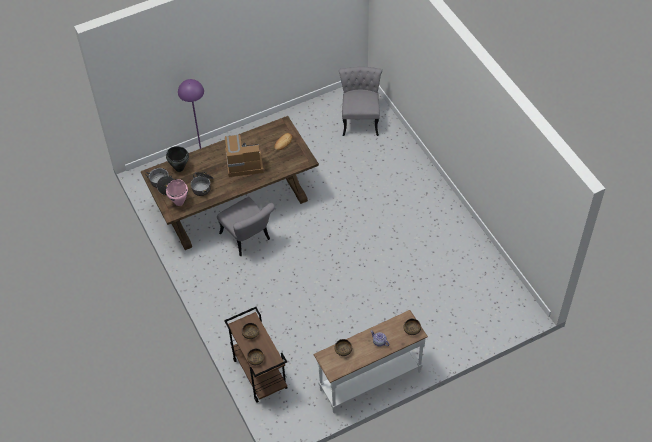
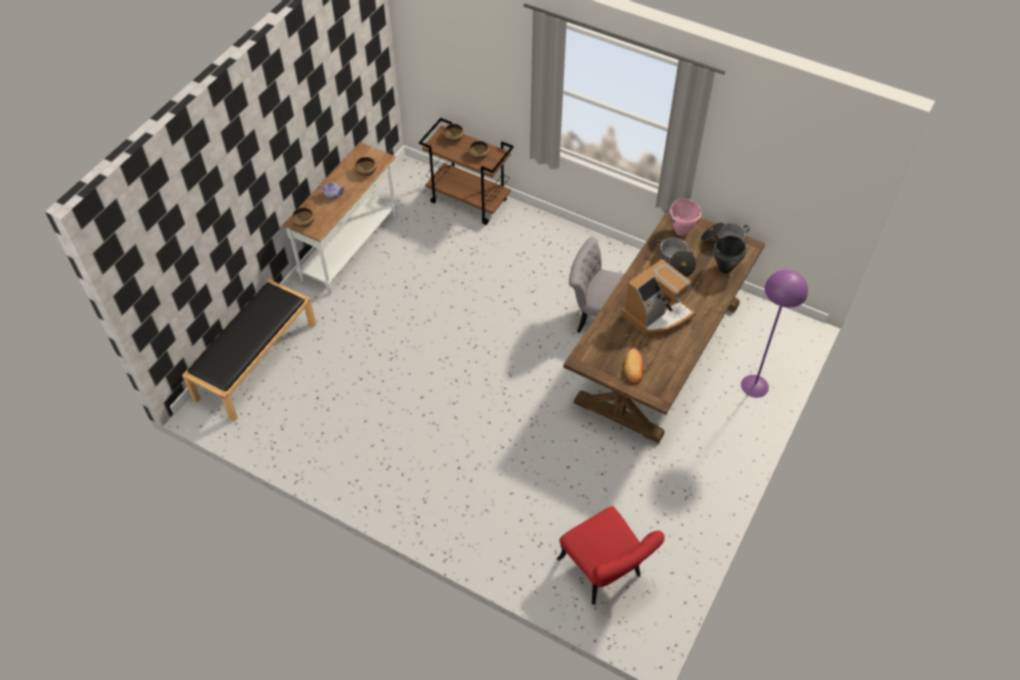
camera: 145 degrees right, 0 degrees up
grey chair [339,67,382,136] -> red chair [557,506,665,605]
none -> black bench [182,279,316,422]

